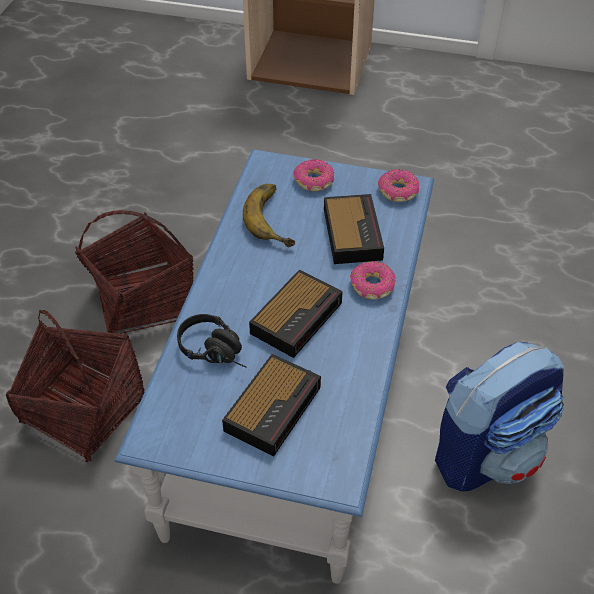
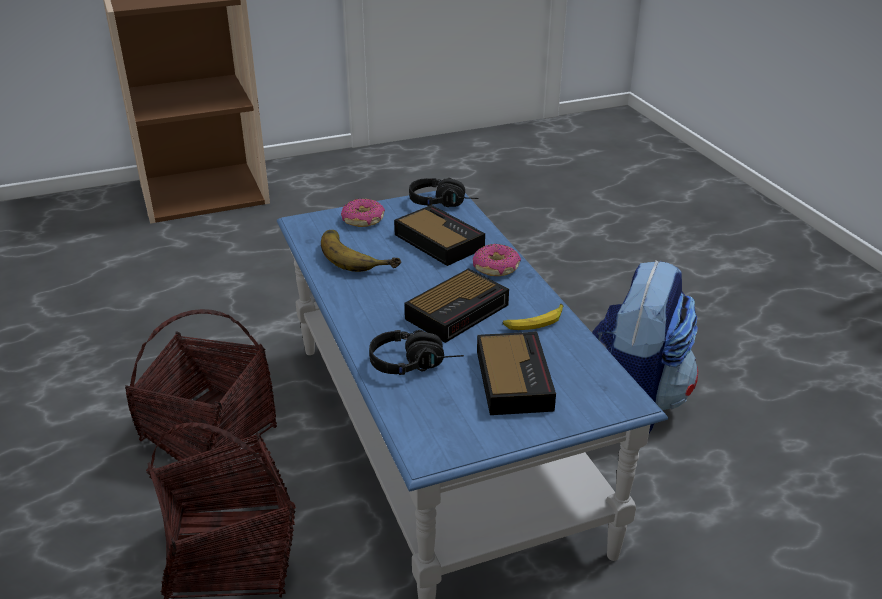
camera: 35 degrees left, 15 degrees down
alarm clock [249,269,343,358] -> alarm clock turned 45 degrees clockwise [405,268,509,343]
donut [378,169,419,202] -> black headphones [409,178,478,207]
none -> banana [503,304,563,330]

